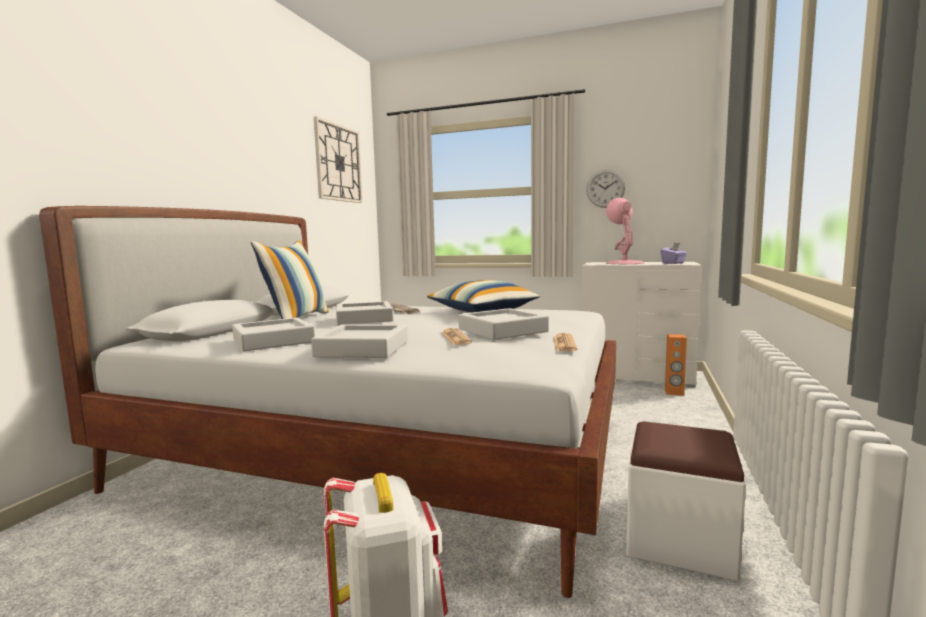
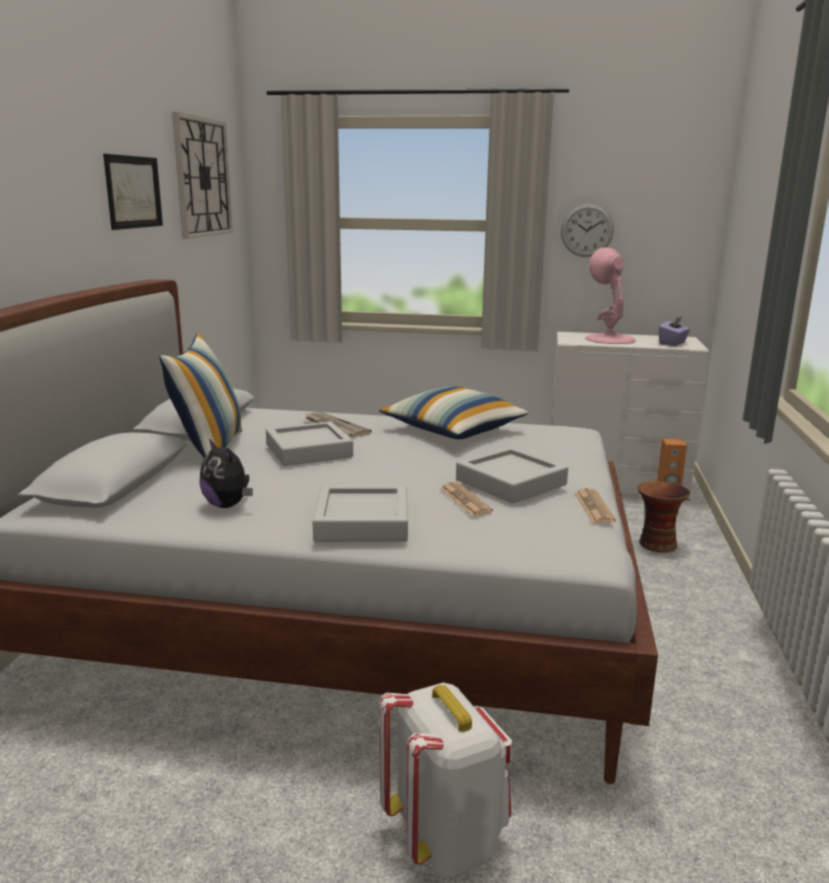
camera: 10 degrees left, 10 degrees up
grey tray [232,318,315,351] -> plush toy [199,439,253,508]
white ottoman [626,421,746,581] -> none
none -> picture [103,154,163,230]
none -> vase [638,481,690,553]

